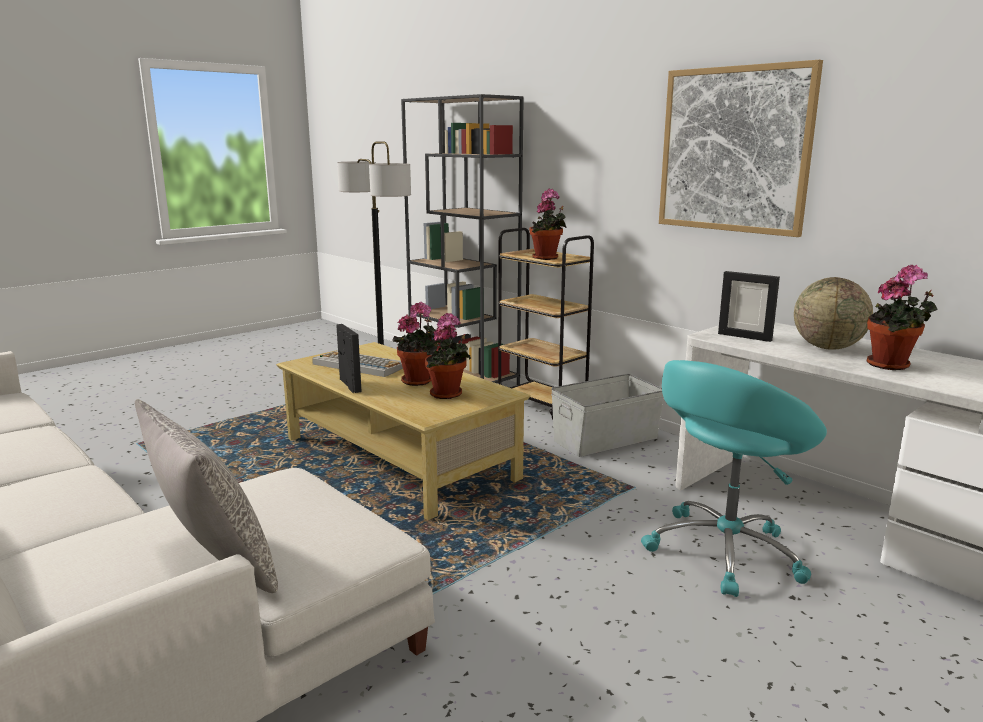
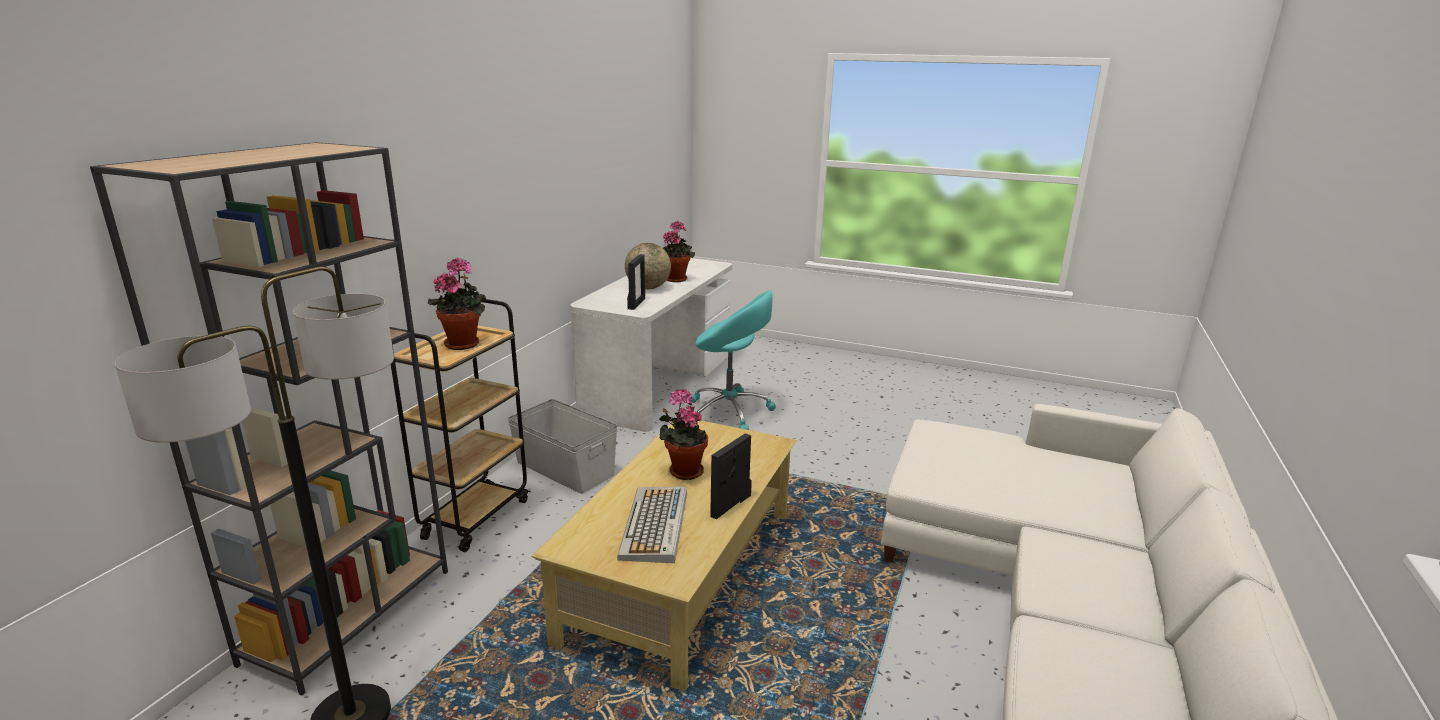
camera: 115 degrees left, 5 degrees up
grey pillow [135,399,278,593] -> none
potted plant [425,313,471,399] -> none
picture [659,60,823,237] -> none

